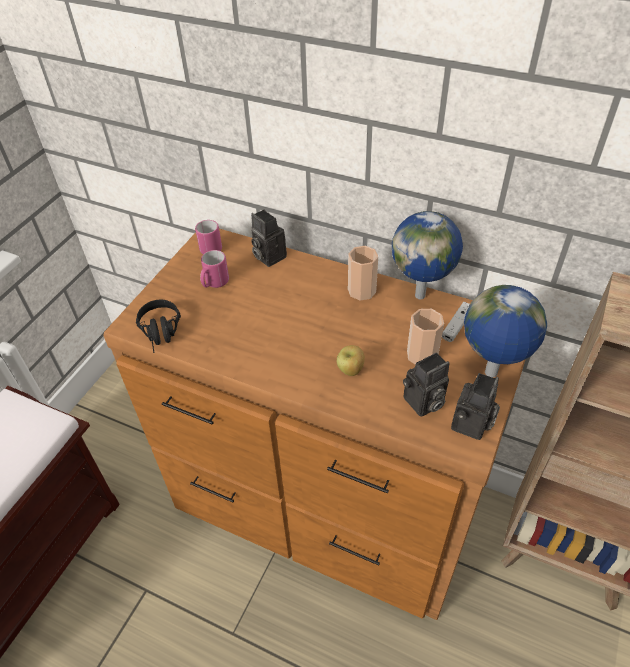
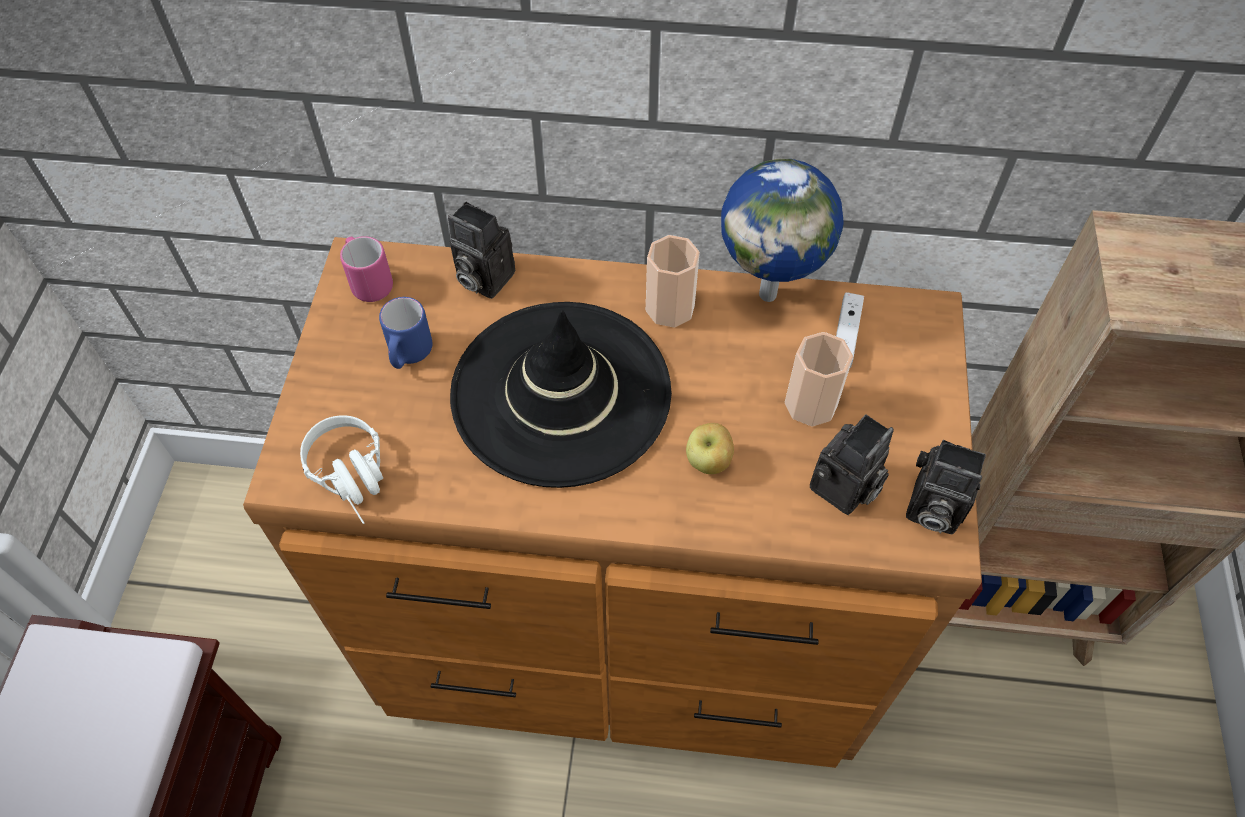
camera: 20 degrees left, 10 degrees up
black headphones [136,300,181,353] -> white headphones [300,415,383,524]
pink mug [200,250,229,288] -> blue mug [379,297,432,369]
camera [451,373,500,440] -> camera turned 105 degrees clockwise [906,440,986,535]
globe [464,285,547,378] -> none
none -> black hat [450,302,672,488]

